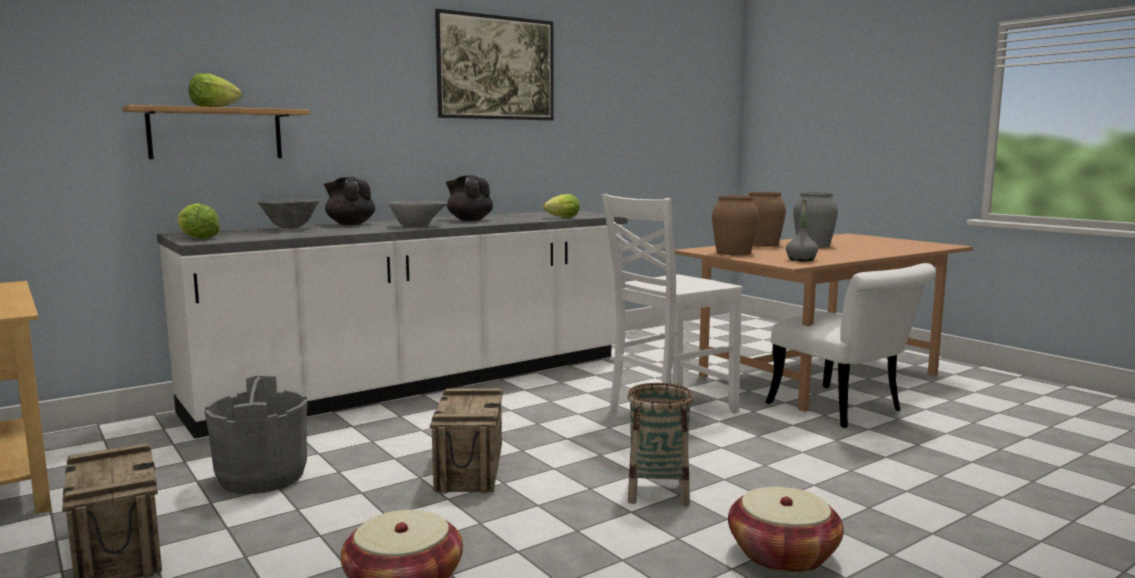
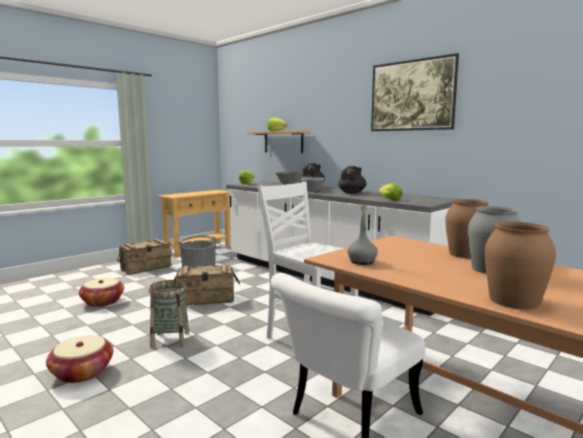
camera: 80 degrees right, 0 degrees up
brown vase [712,195,759,255] -> brown vase moved to [485,222,556,309]

